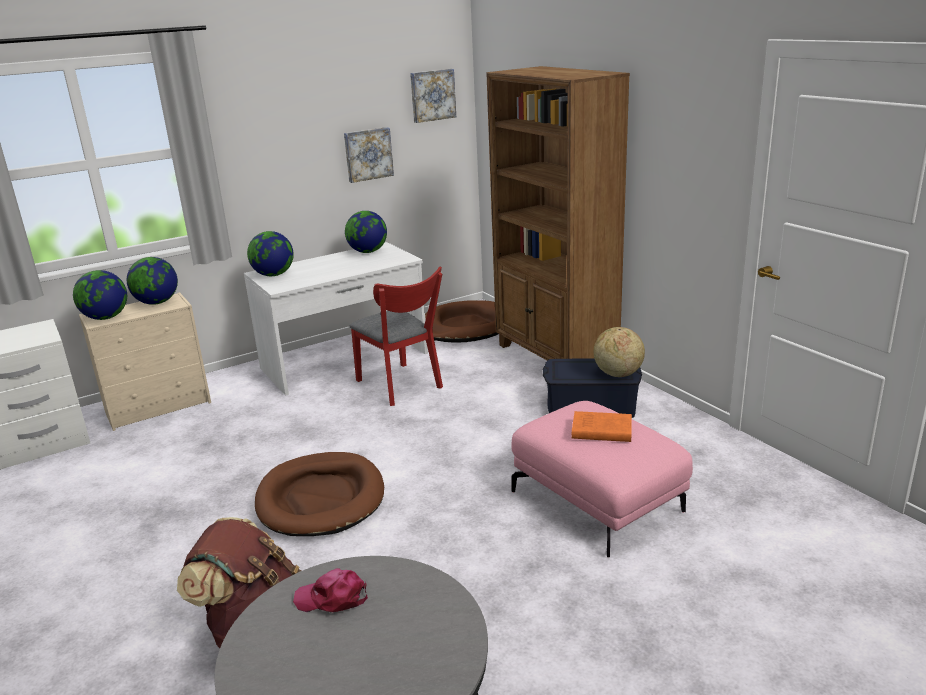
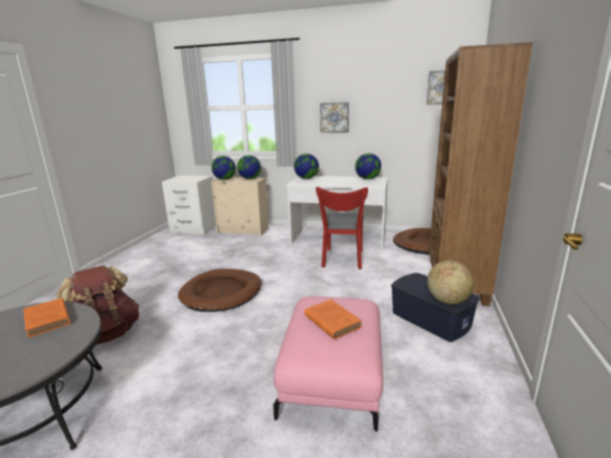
camera: 45 degrees right, 5 degrees down
pink cap [293,568,368,612] -> orange book [24,298,70,338]
picture [344,127,394,183] -> picture moved to [320,102,349,133]

